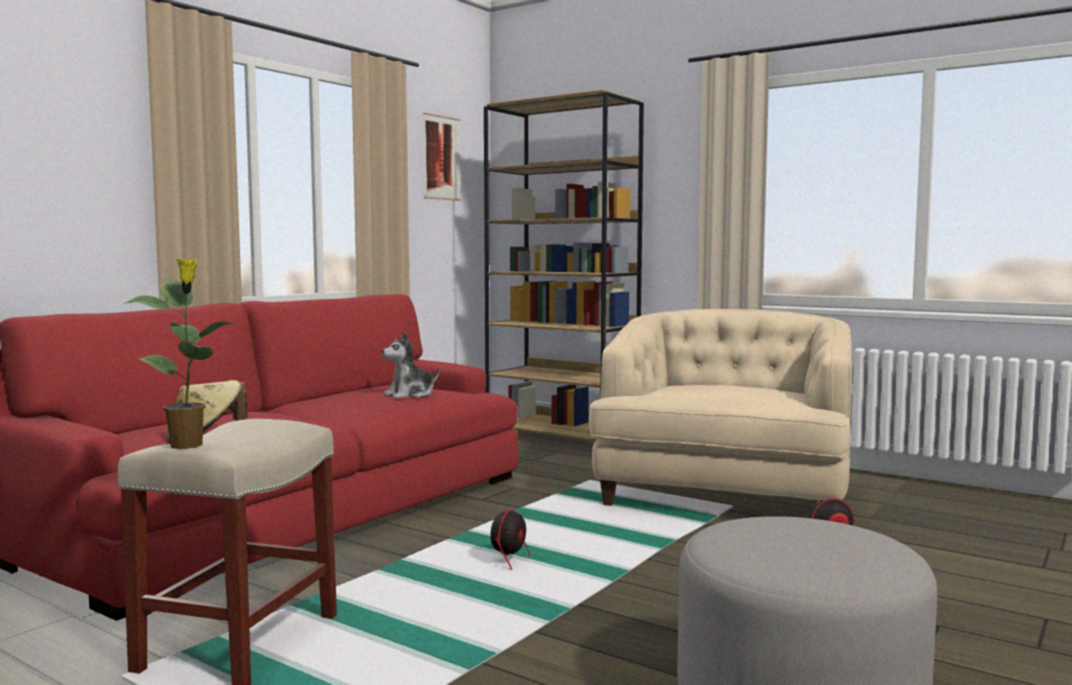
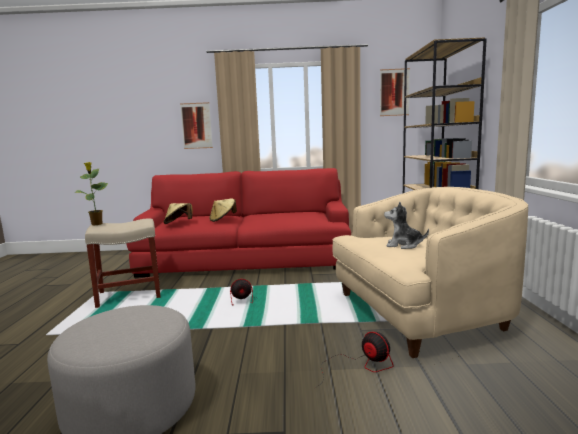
camera: 55 degrees right, 5 degrees up
plush toy [381,332,440,399] -> plush toy moved to [384,201,429,249]
none -> picture [180,102,213,149]
none -> beige hat [209,198,237,222]

